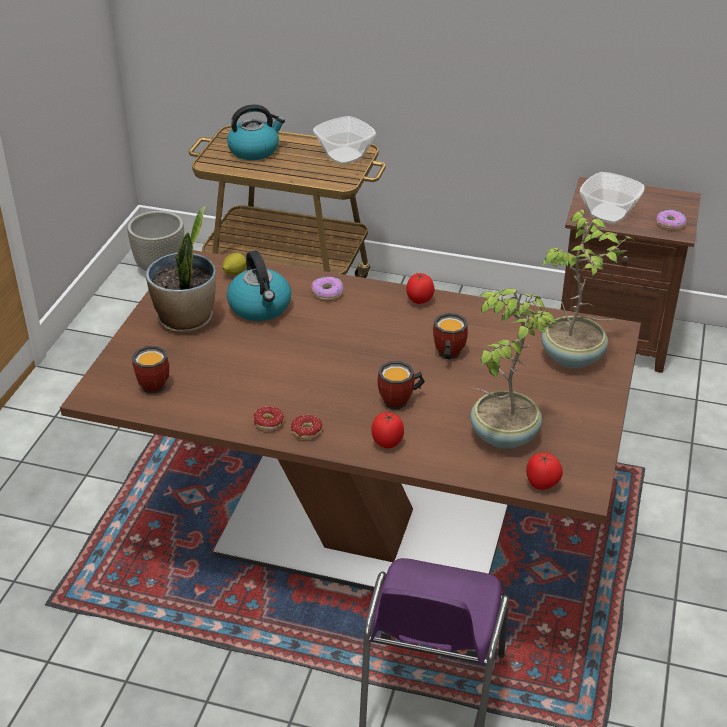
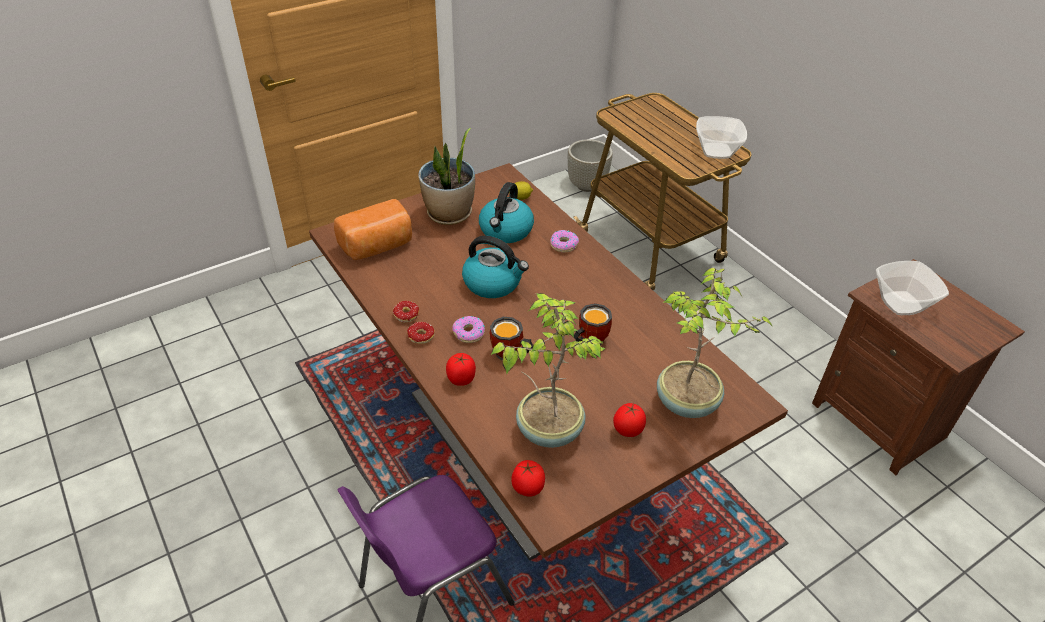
camera: 40 degrees right, 5 degrees up
mug [132,346,169,394] -> bread [334,199,412,260]
kettle [227,104,285,160] -> kettle moved to [462,235,529,298]
tomato [406,273,434,304] -> tomato moved to [613,403,646,437]
donut [657,210,686,230] -> donut moved to [452,316,485,343]

